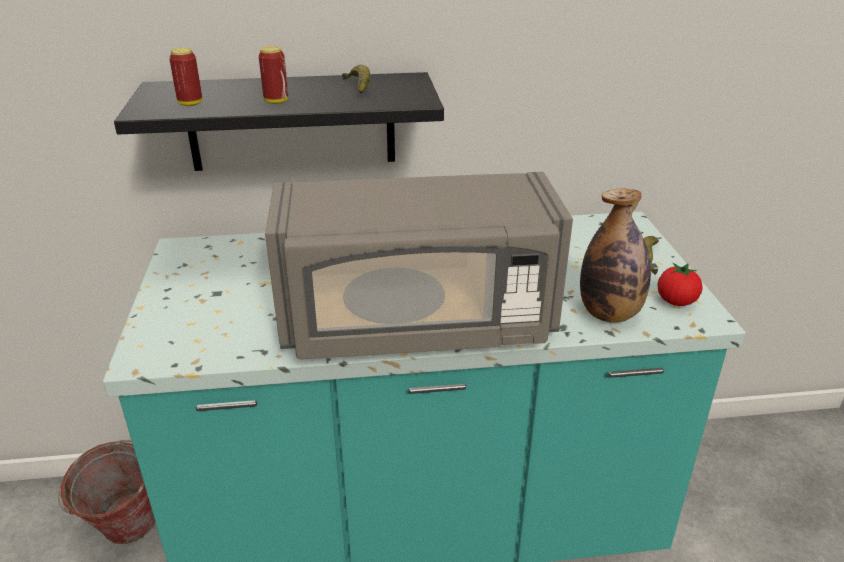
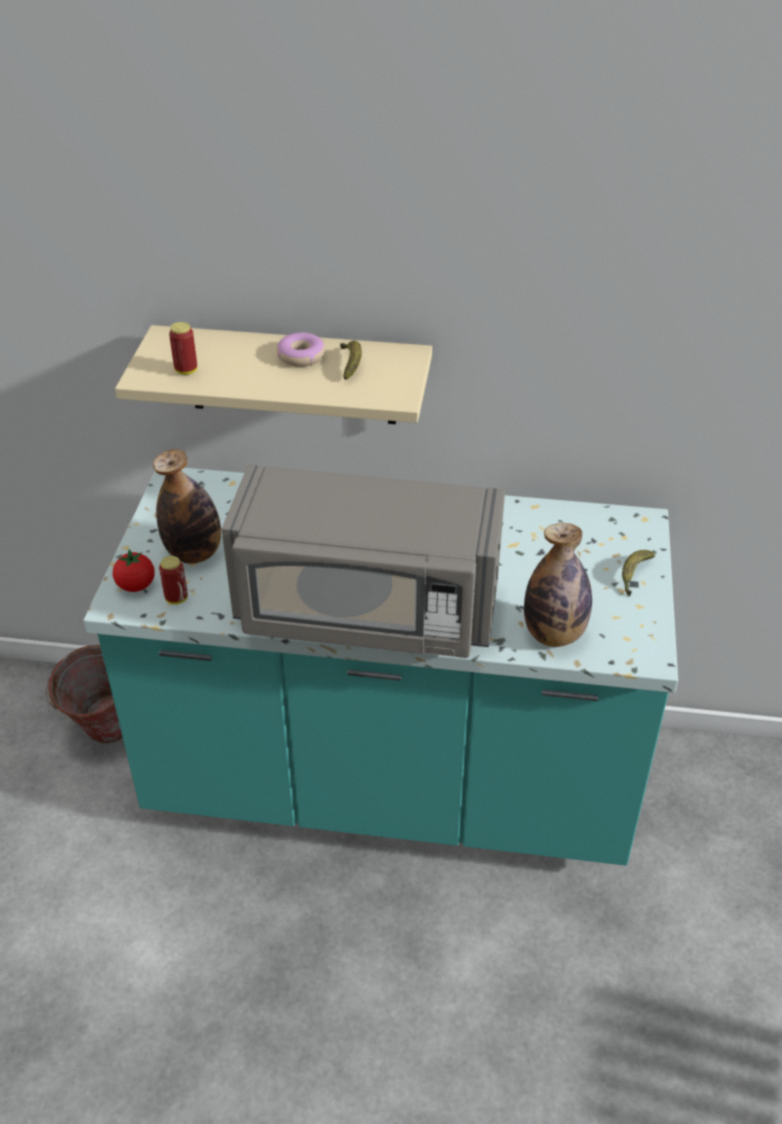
camera: 15 degrees right, 10 degrees up
black shelf [114,72,444,171] -> beige shelf [115,325,432,424]
can [259,46,288,104] -> can moved to [159,556,188,604]
tomato [658,263,703,306] -> tomato moved to [113,549,155,592]
none -> bottle [153,449,221,564]
none -> donut [277,333,325,367]

